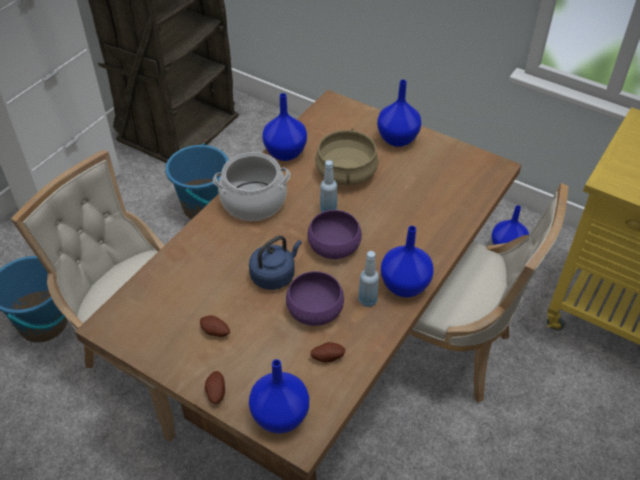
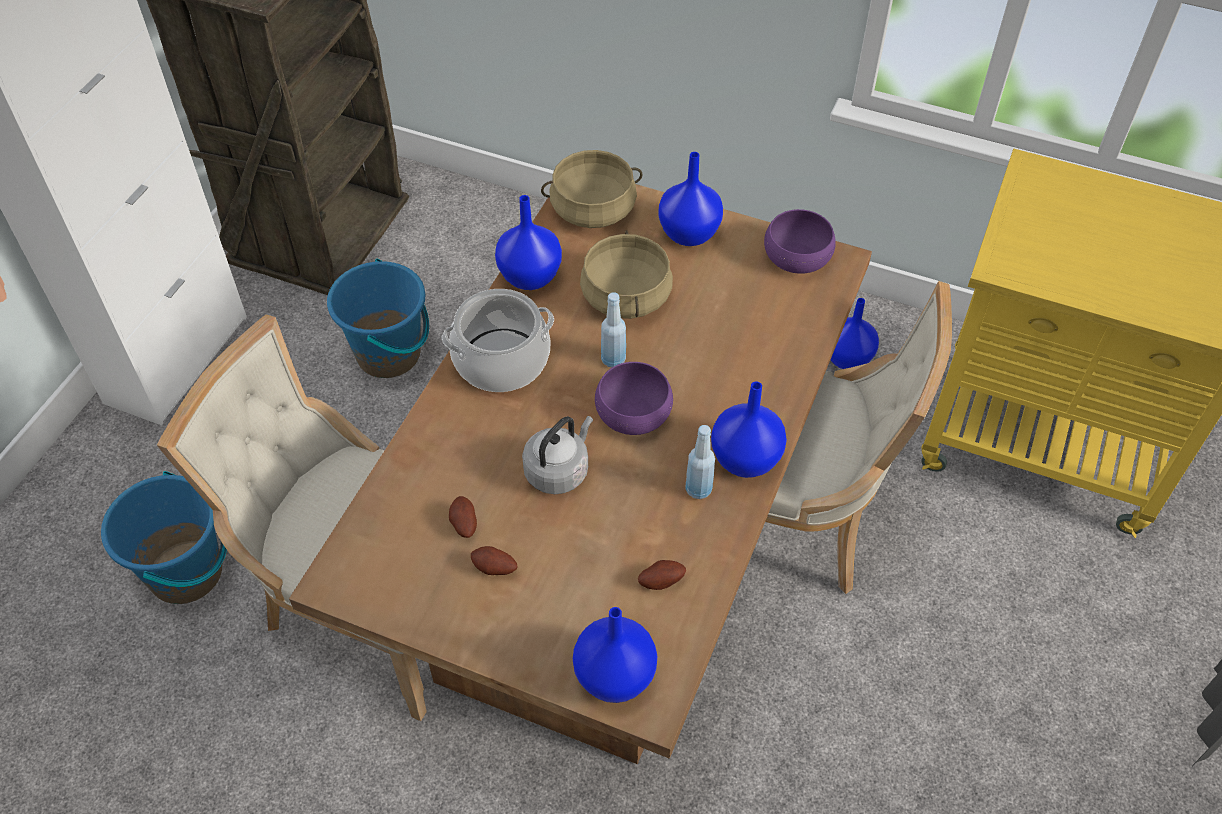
camera: 10 degrees left, 5 degrees up
potato [205,371,225,404] -> potato moved to [449,496,477,538]
blue kettle [249,236,302,290] -> grey kettle [522,416,593,494]
purple bowl [286,271,344,326] -> purple bowl moved to [764,209,836,274]
none -> beige cooking pot [541,150,642,228]

